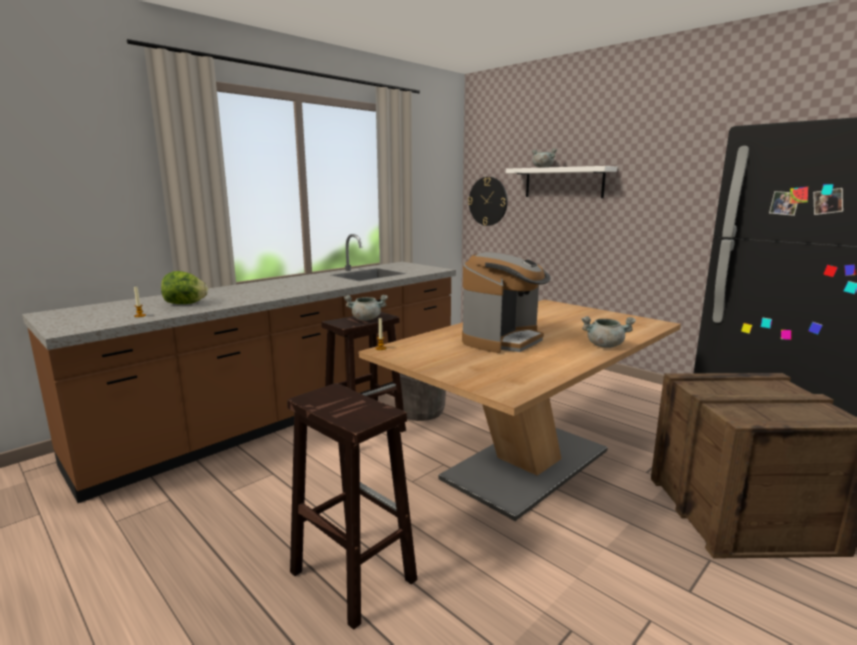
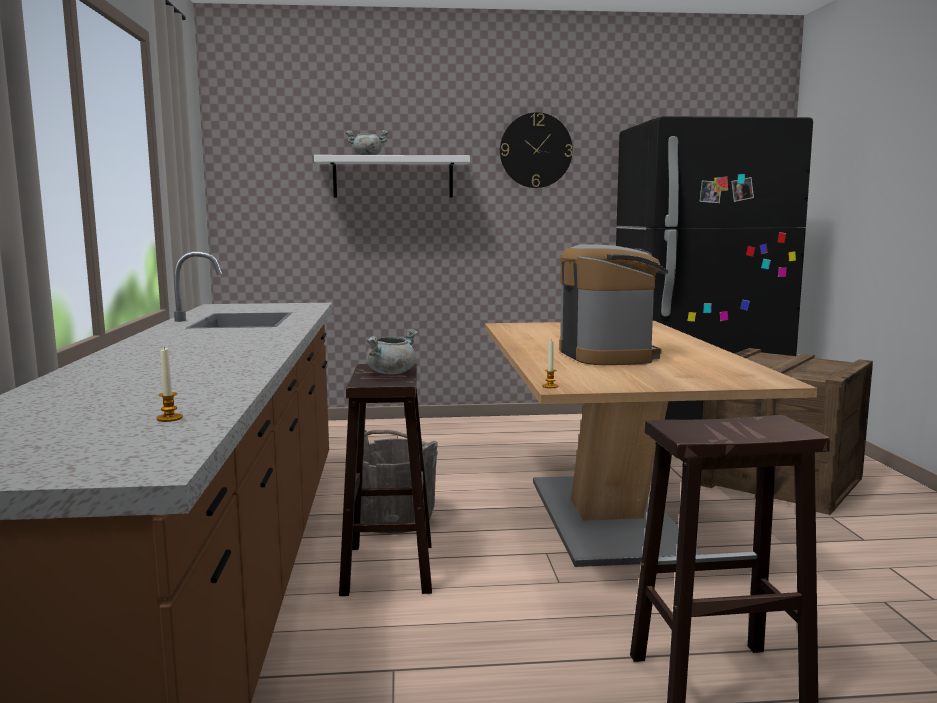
camera: 50 degrees left, 5 degrees down
lettuce [161,271,208,304] -> none
wall clock [468,177,508,226] -> wall clock moved to [500,112,573,188]
grey cooking pot [581,316,636,348] -> none

